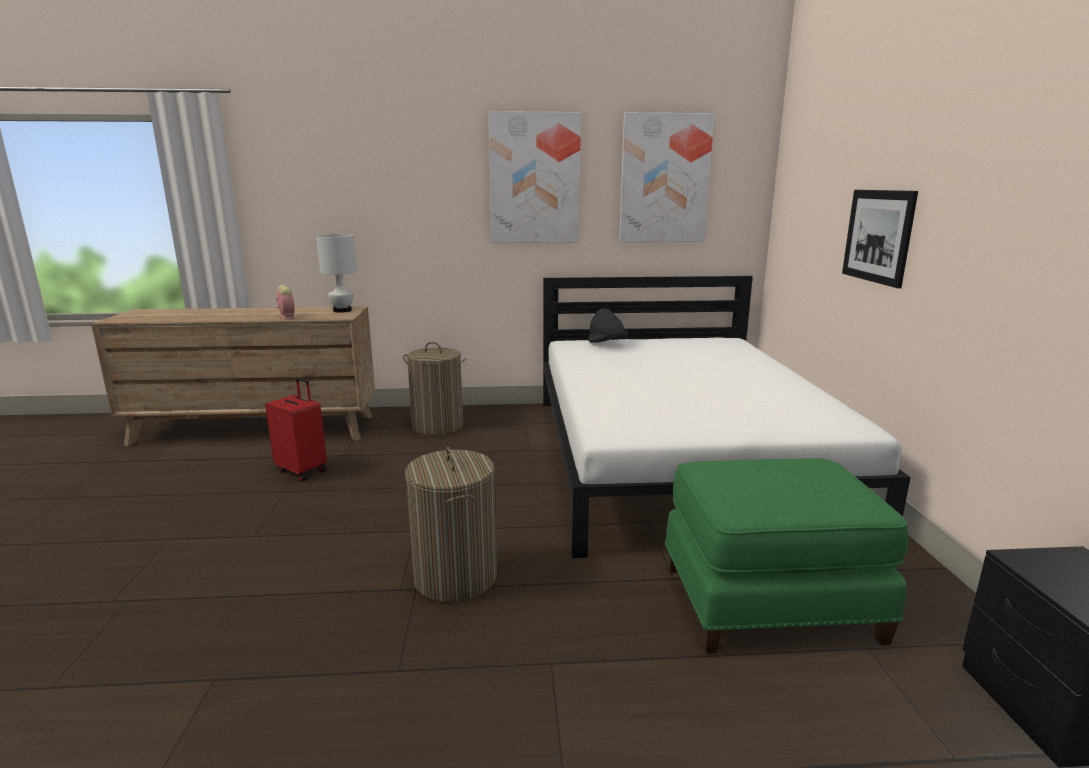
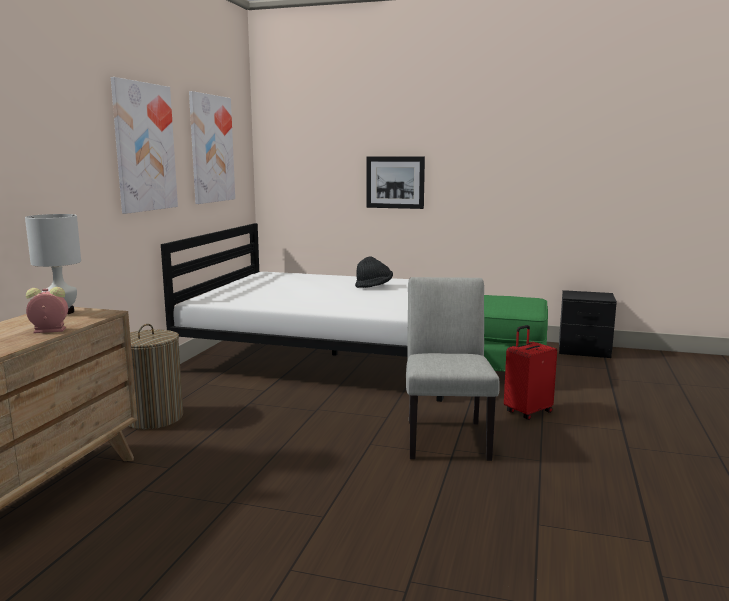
camera: 70 degrees left, 5 degrees down
red suitcase [265,377,327,481] -> red suitcase moved to [504,325,557,420]
laundry basket [405,447,497,602] -> grey chair [406,277,500,461]
black hat [588,308,628,343] -> black hat moved to [355,257,393,288]

